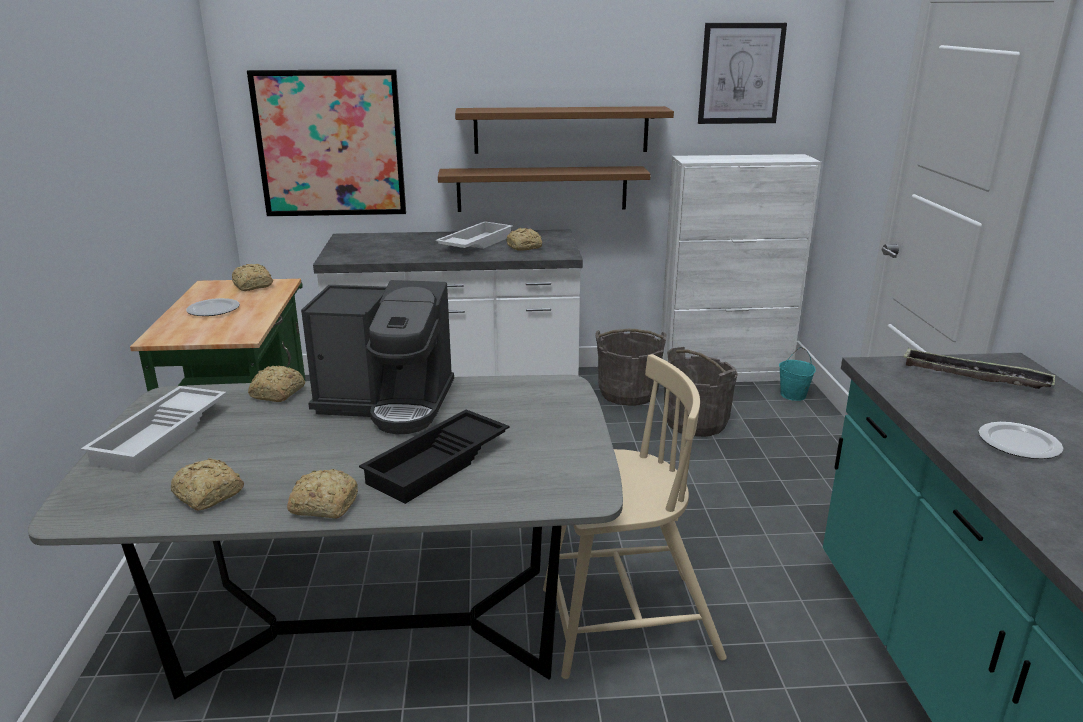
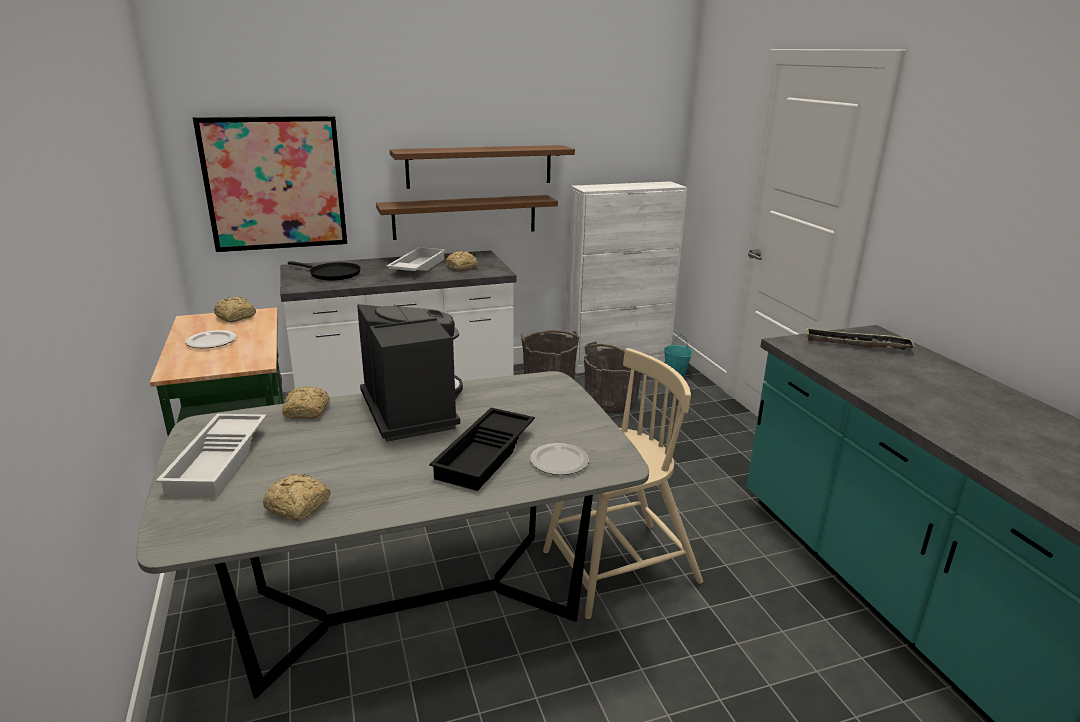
camera: 15 degrees left, 0 degrees up
bread [287,469,358,519] -> none
coffee machine [301,280,454,434] -> coffee machine turned 105 degrees counterclockwise [357,304,463,442]
picture [698,23,787,124] -> none
plate [978,422,1063,459] -> plate moved to [530,443,589,475]
none -> black frying pan [288,261,361,280]

